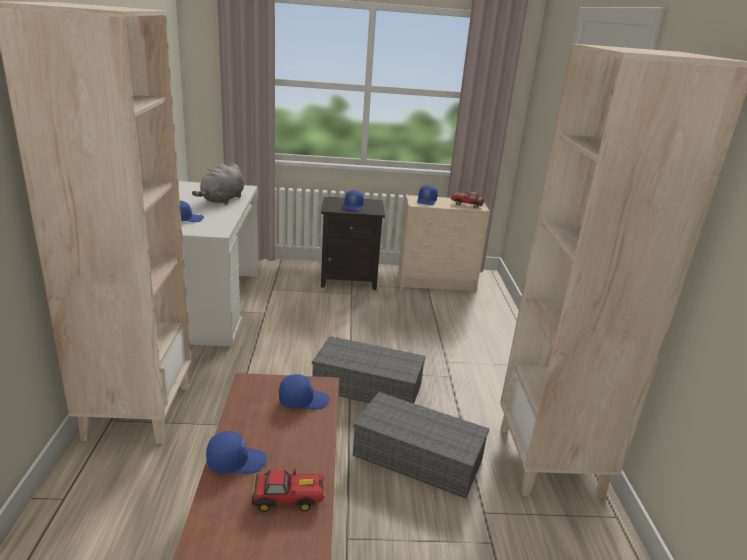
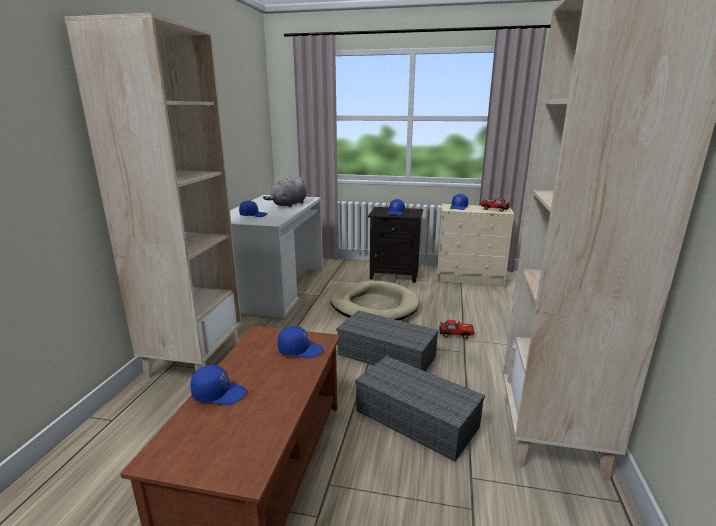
camera: 15 degrees right, 5 degrees down
toy car [252,470,325,512] -> toy car moved to [439,320,475,339]
none -> beige dog bed [330,281,420,320]

